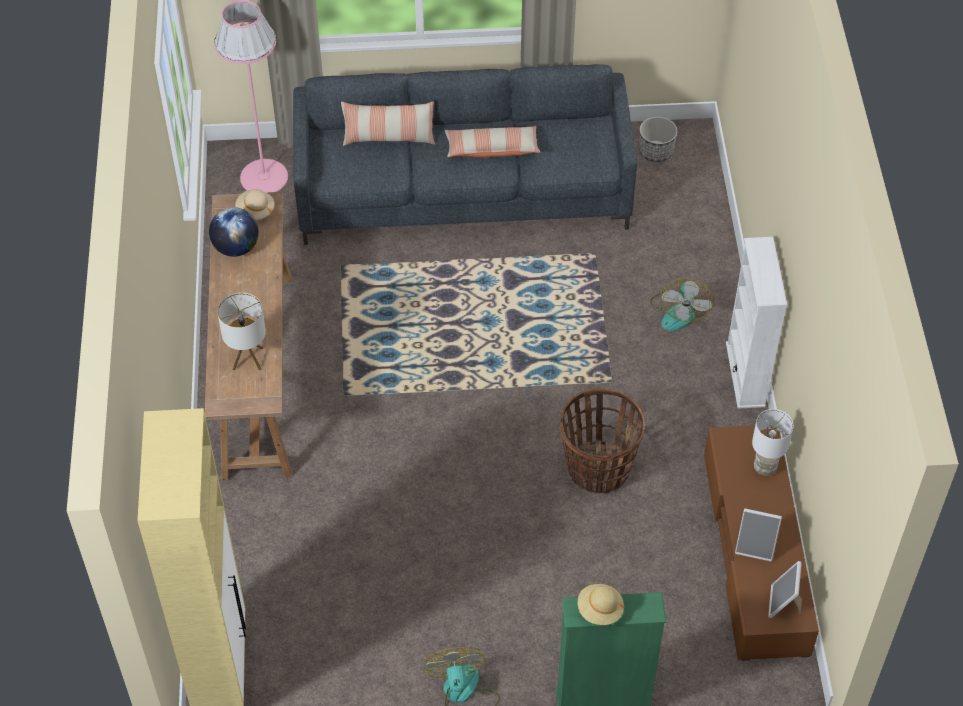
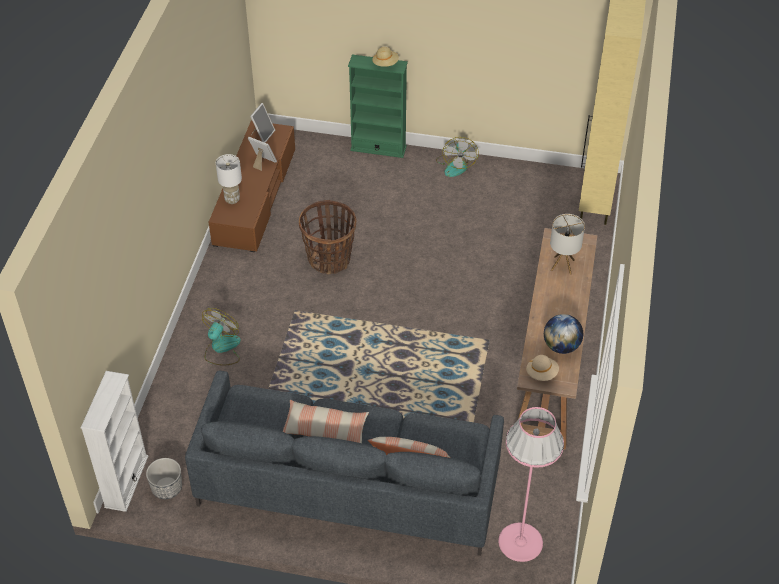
camera: 165 degrees left, 5 degrees down
white bookcase [726,237,787,409] -> white bookcase moved to [81,371,148,512]

